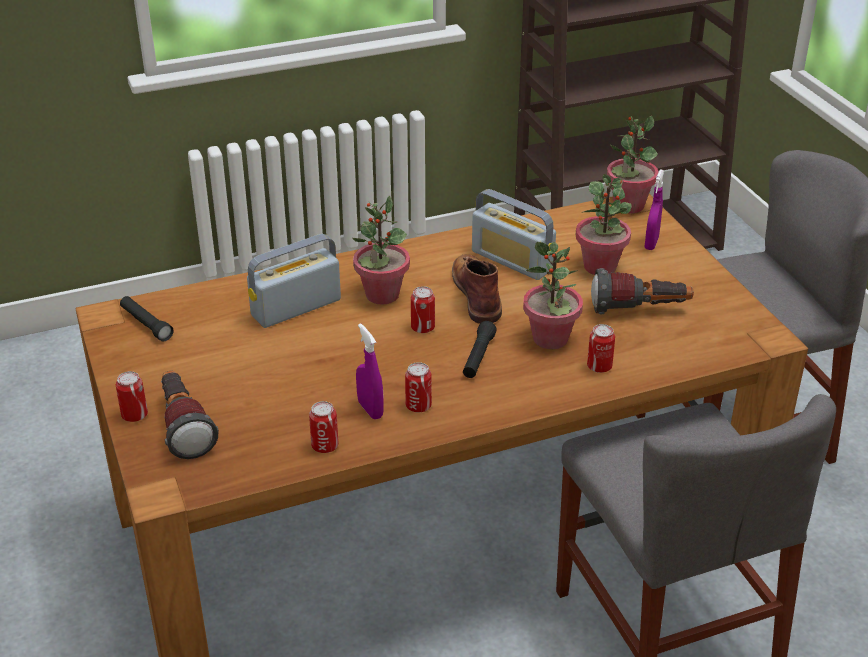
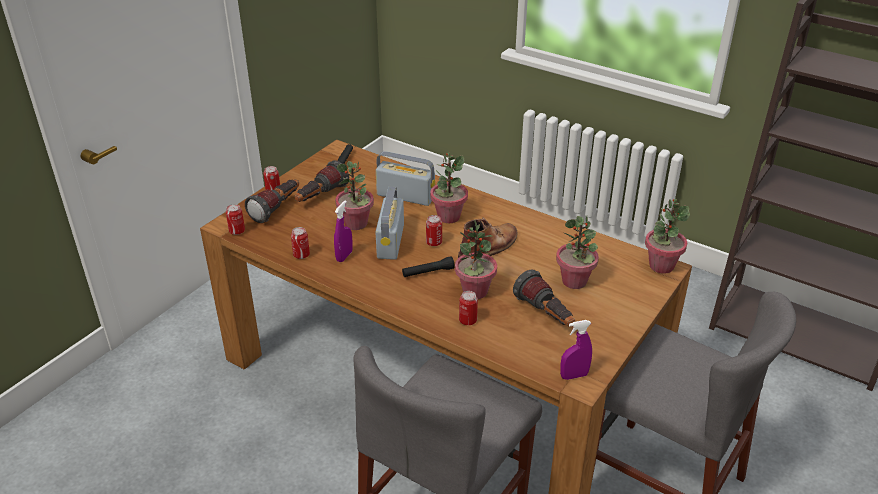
camera: 55 degrees right, 0 degrees up
can [405,362,432,413] -> can moved to [226,204,245,235]
radio [472,189,556,280] -> radio moved to [376,187,404,260]
purple spray bottle [644,169,664,250] -> purple spray bottle moved to [560,320,592,380]
none -> flashlight [295,160,349,202]
none -> potted plant [335,161,374,230]

